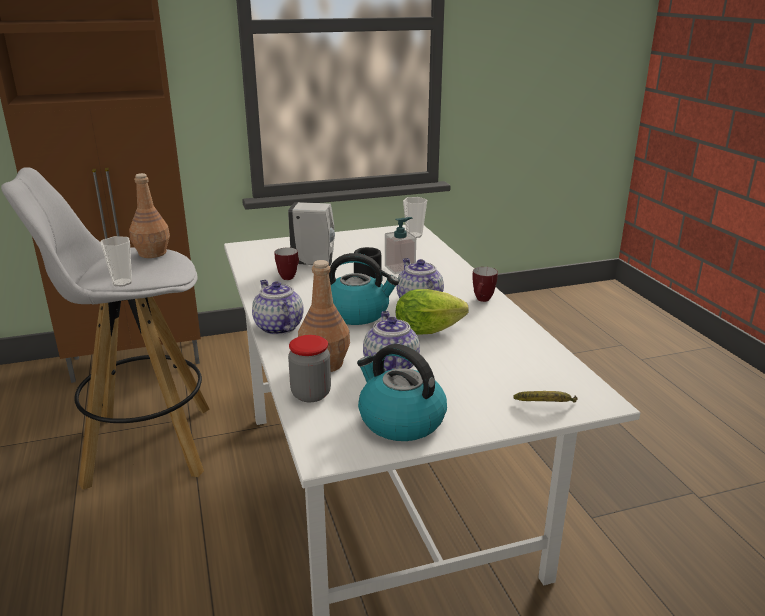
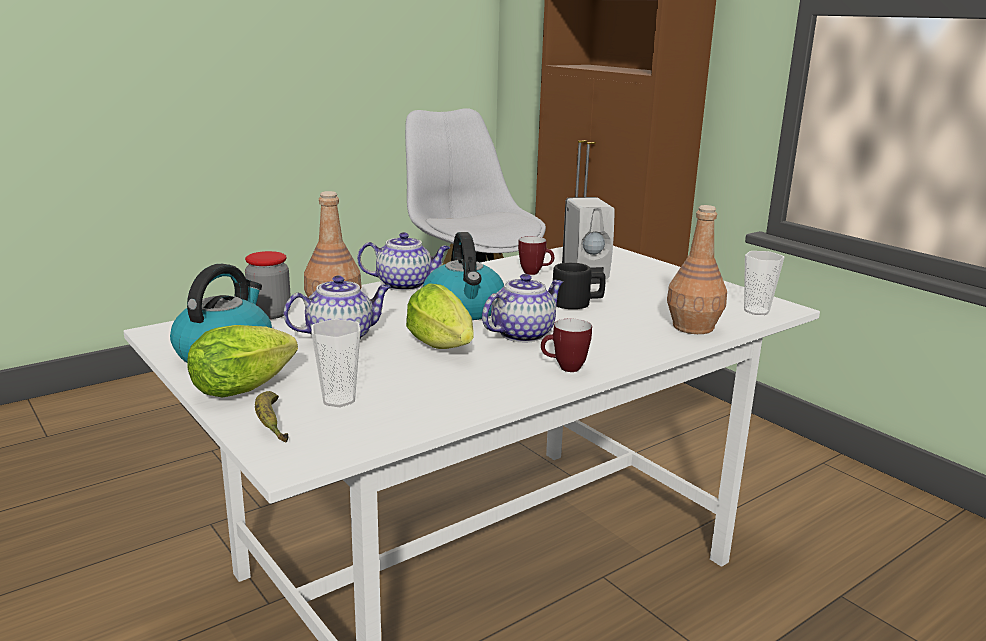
camera: 70 degrees right, 5 degrees down
cup [101,236,132,286] -> cup moved to [311,319,361,407]
brown bottle [129,173,170,258] -> brown bottle moved to [667,205,727,334]
teapot [252,280,304,335] -> teapot turned 45 degrees clockwise [357,232,450,291]
soap dispenser [385,217,416,274] -> none
none -> lettuce [187,325,298,398]

